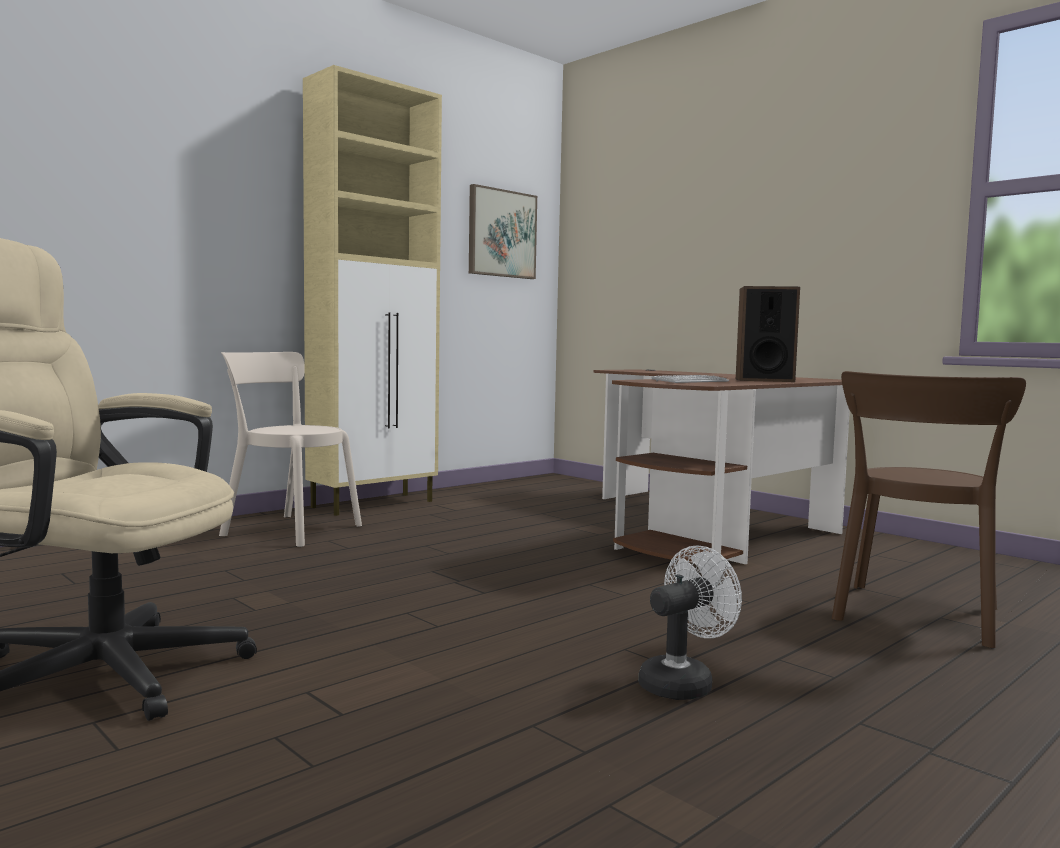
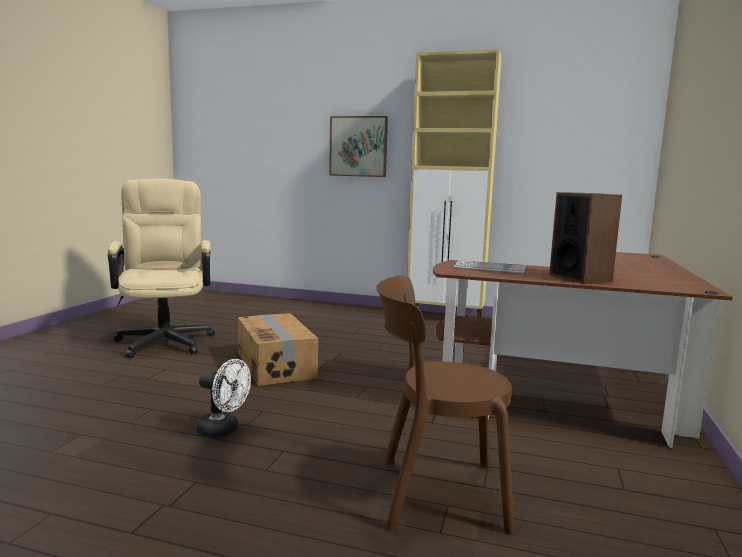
camera: 60 degrees right, 5 degrees up
beige chair [219,352,362,547] -> none
picture [469,184,537,279] -> picture moved to [329,116,388,177]
none -> cardboard box [238,313,318,386]

